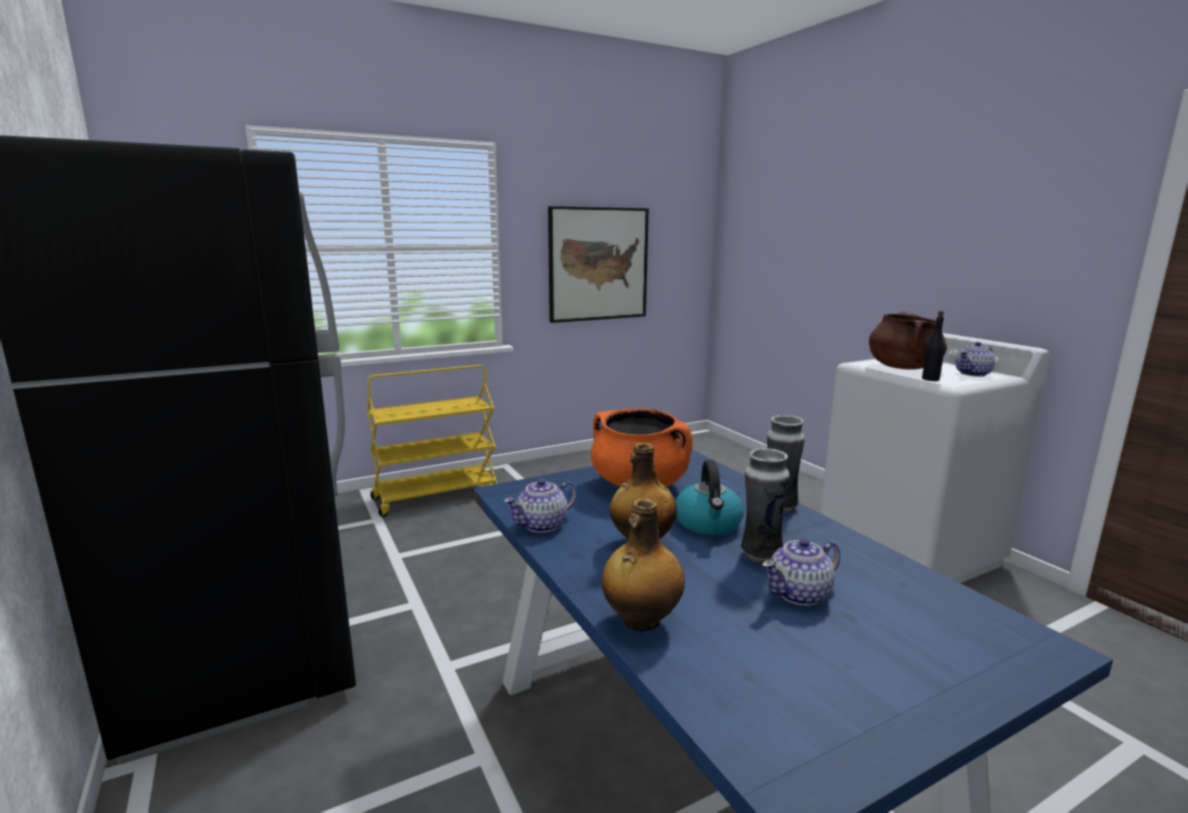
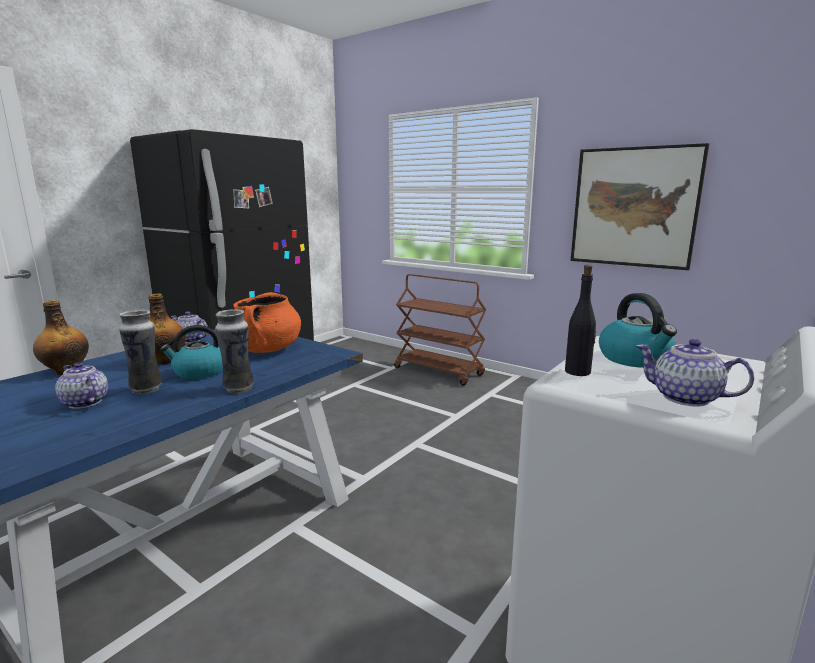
camera: 65 degrees right, 0 degrees up
yellow cart [367,365,497,517] -> brown cart [394,274,486,386]
brown cooking pot [869,312,947,370] -> kettle [599,293,677,368]

